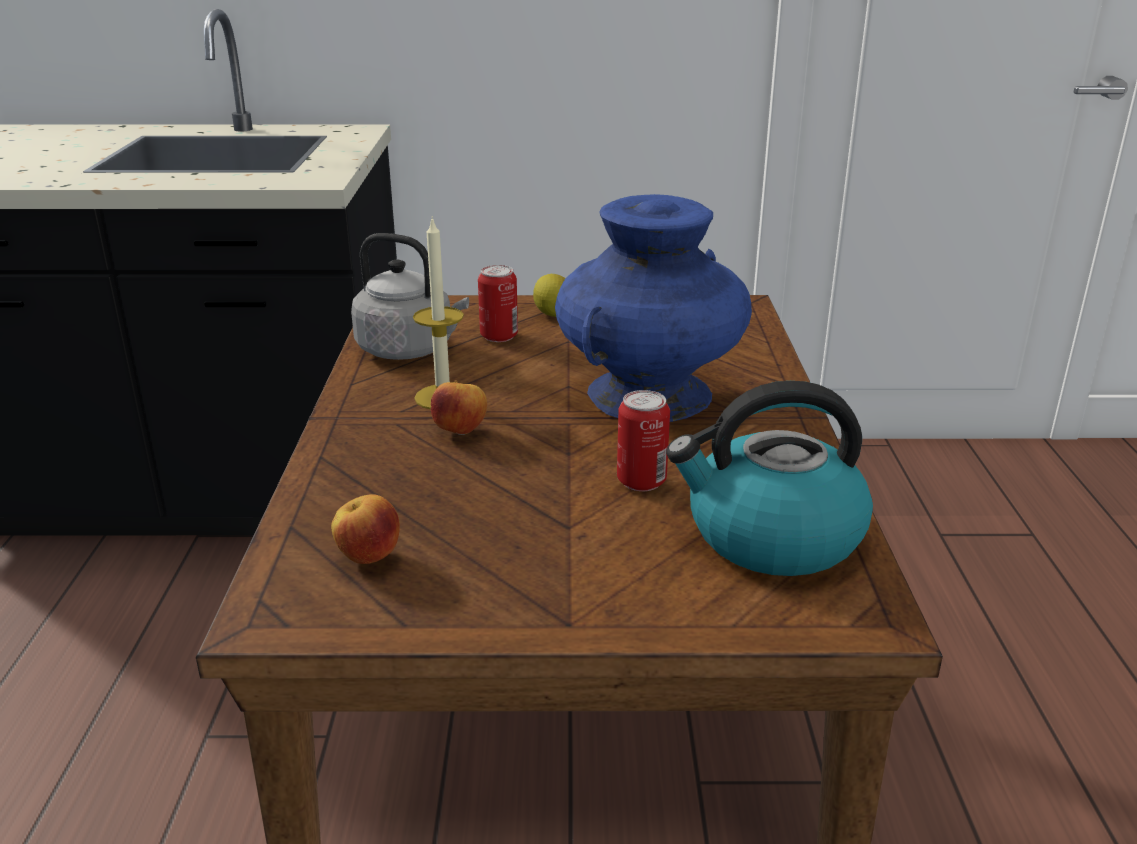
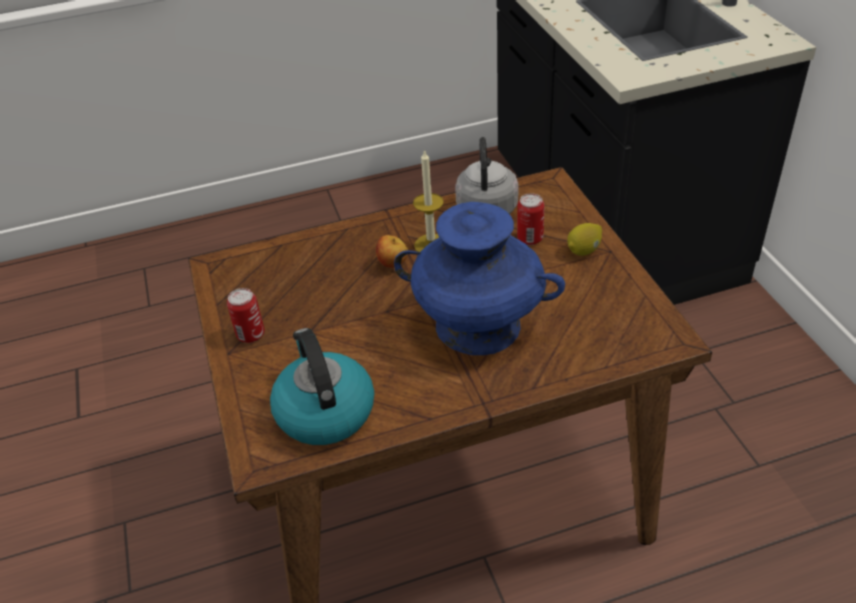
camera: 75 degrees right, 15 degrees up
apple [331,494,400,564] -> none
can [617,390,670,491] -> can moved to [227,288,264,343]

